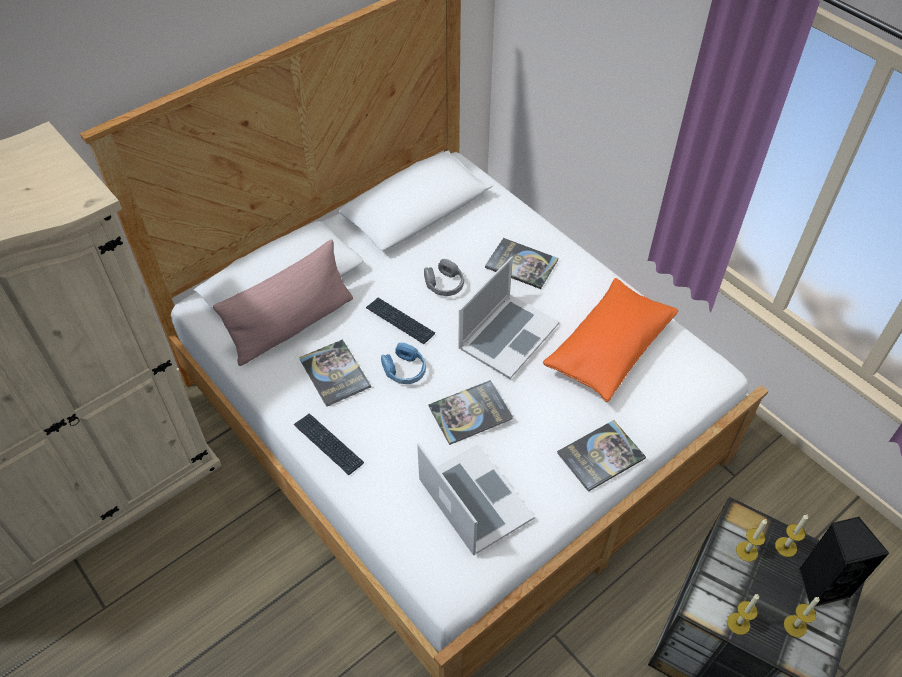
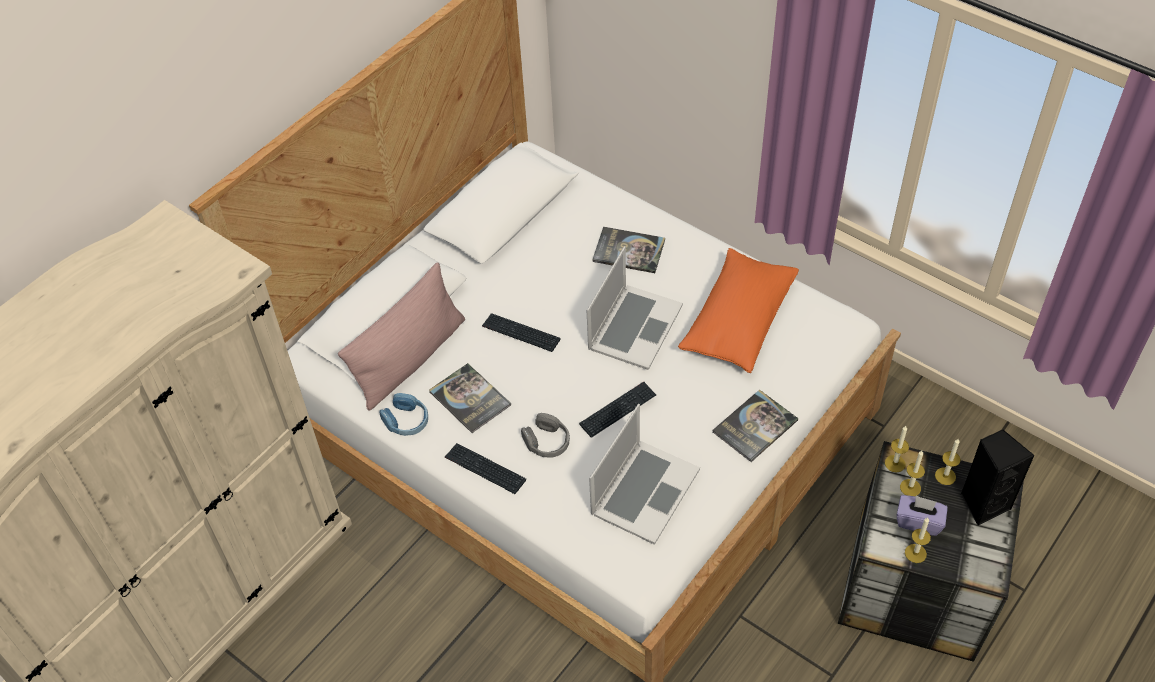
camera: 10 degrees left, 0 degrees up
blue headphones [381,343,426,384] -> blue headphones moved to [380,393,428,436]
laptop [417,443,534,555] -> laptop turned 75 degrees clockwise [589,404,700,545]
grey headphones [424,259,464,296] -> grey headphones moved to [521,413,570,458]
book [428,380,513,445] -> keyboard [579,382,656,438]
candle [784,597,820,637] -> candle moved to [885,426,909,472]
none -> purple tissue box [896,495,948,536]

